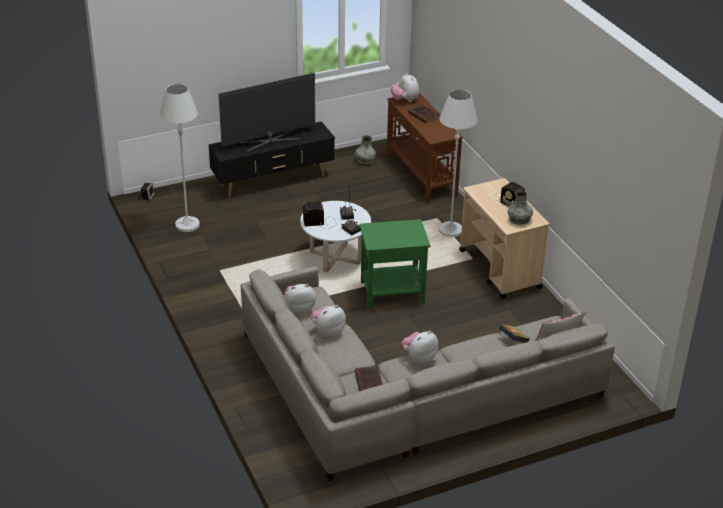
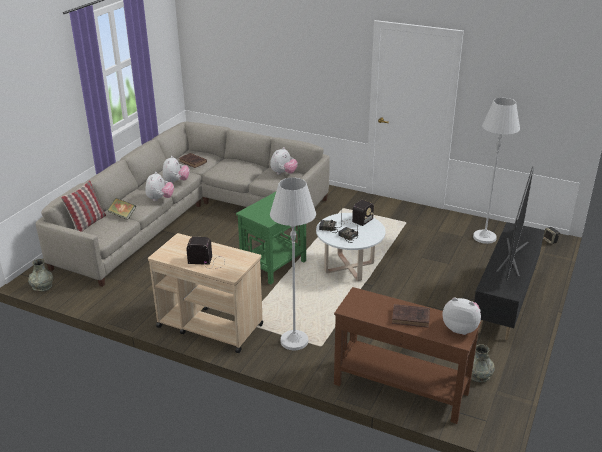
camera: 140 degrees right, 5 degrees down
plush toy [310,305,346,338] -> plush toy moved to [145,172,174,201]
grey vase [508,190,533,225] -> grey vase moved to [28,259,53,292]

